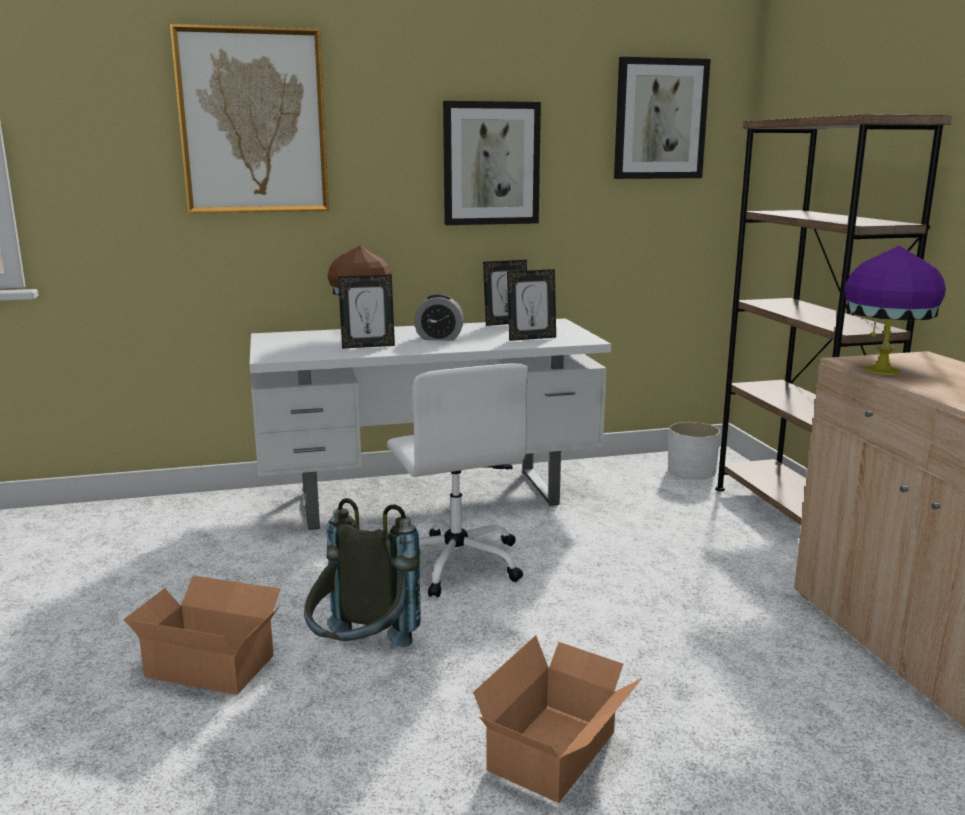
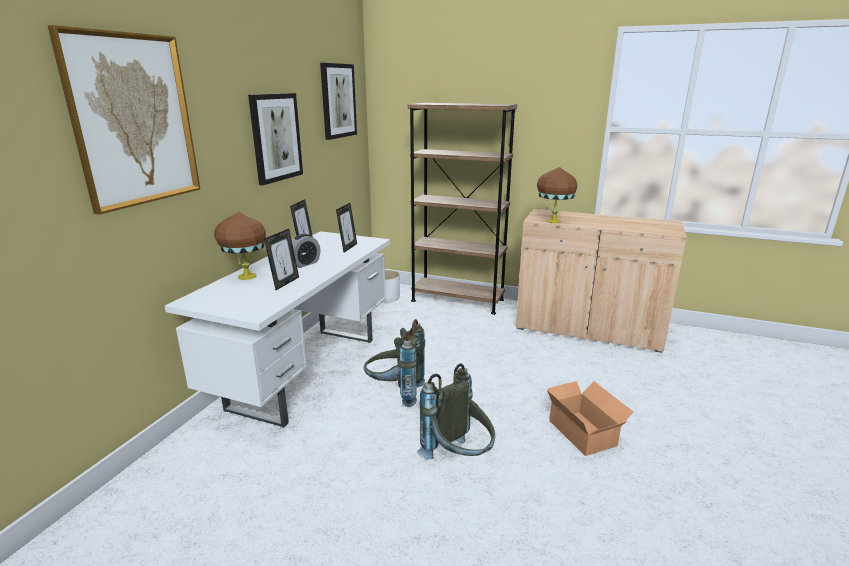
camera: 55 degrees left, 5 degrees up
cardboard box [123,575,280,695] -> none
white office chair [387,363,528,597] -> grey backpack [363,319,425,407]
purple table lamp [845,246,946,375] -> brown table lamp [537,167,577,223]

